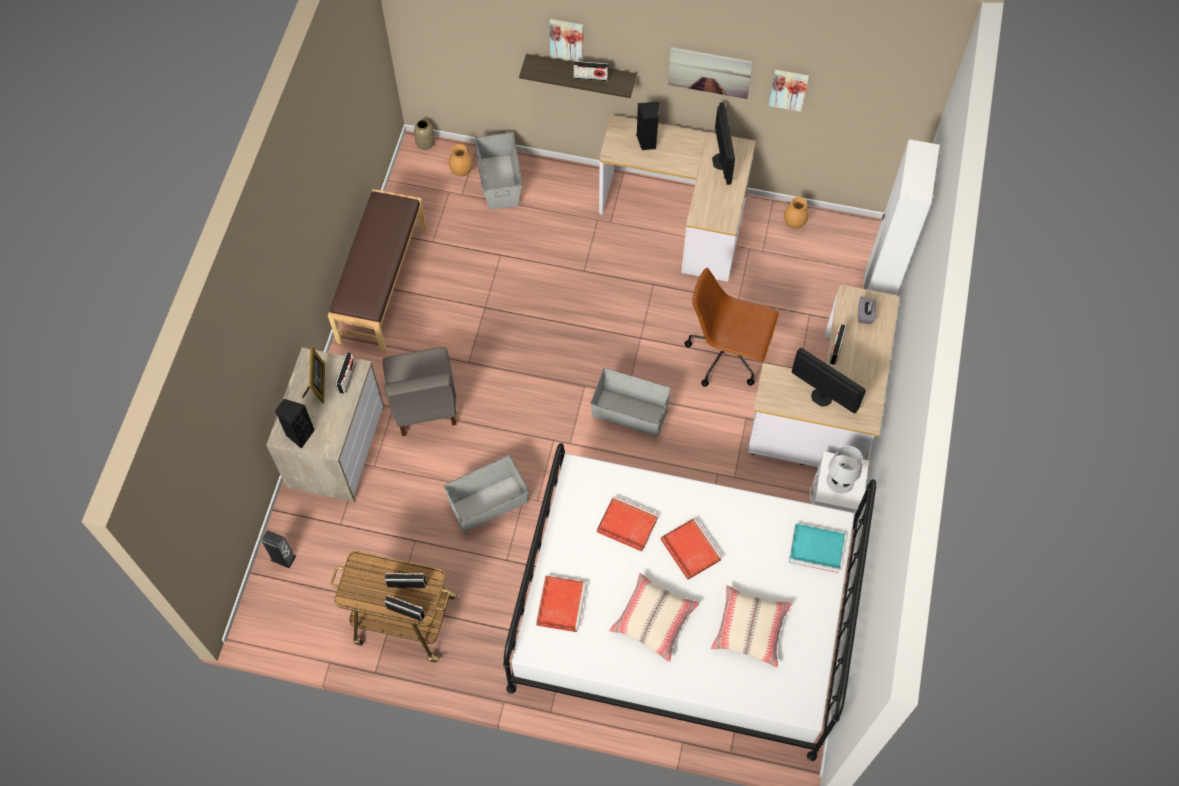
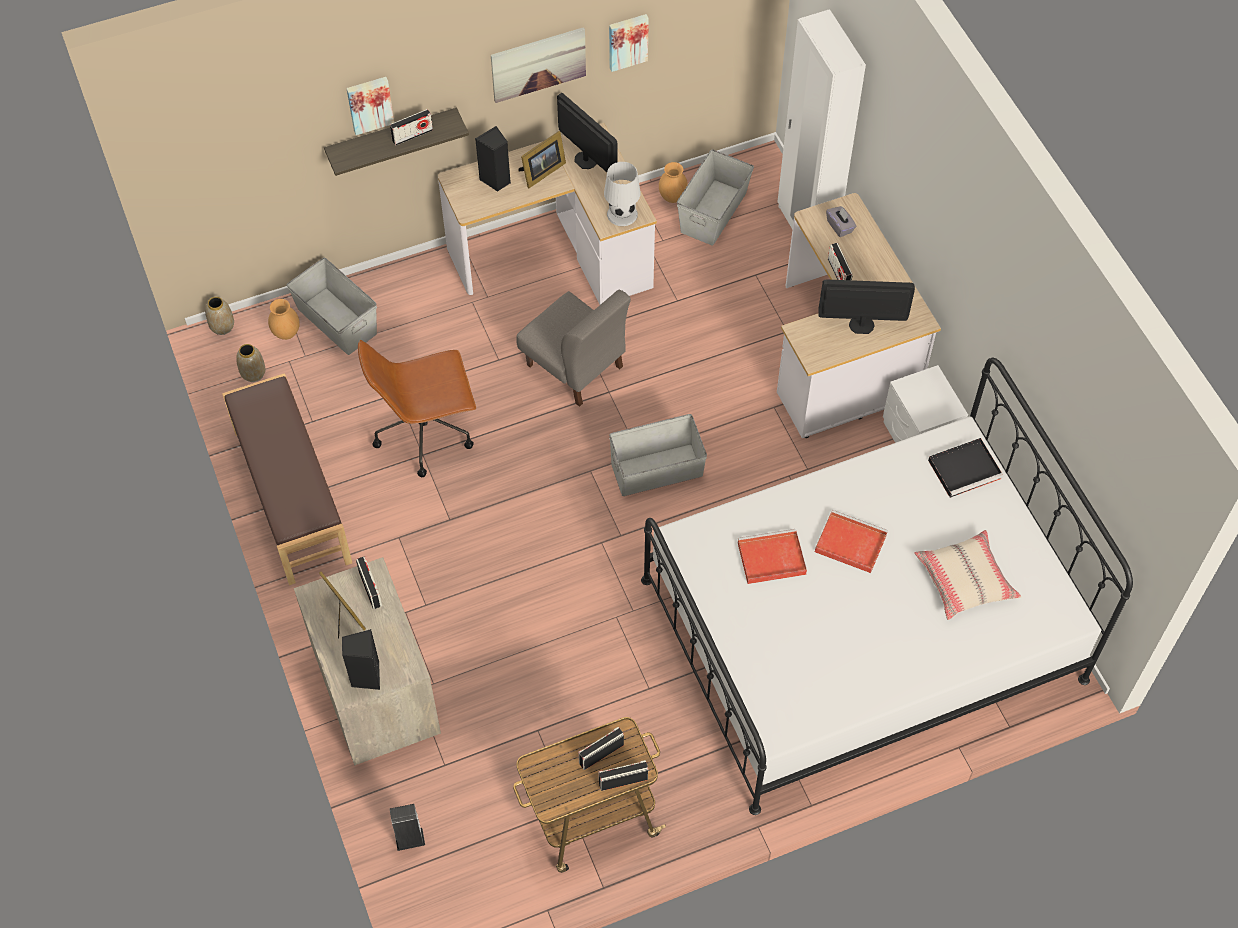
camera: 35 degrees left, 5 degrees down
grey chair [383,347,457,436] -> grey chair moved to [517,290,631,407]
grey storage box [444,455,529,532] -> grey storage box moved to [677,149,754,246]
red tray [536,575,587,632] -> none
beige pillow [609,573,700,662] -> none
brown office chair [685,268,780,387] -> brown office chair moved to [358,340,476,477]
turquoise tray [789,523,845,573] -> black tray [928,438,1003,498]
white table lamp [827,446,863,493] -> white table lamp moved to [604,162,641,226]
none -> vase [236,344,265,382]
none -> picture frame [518,131,566,188]

